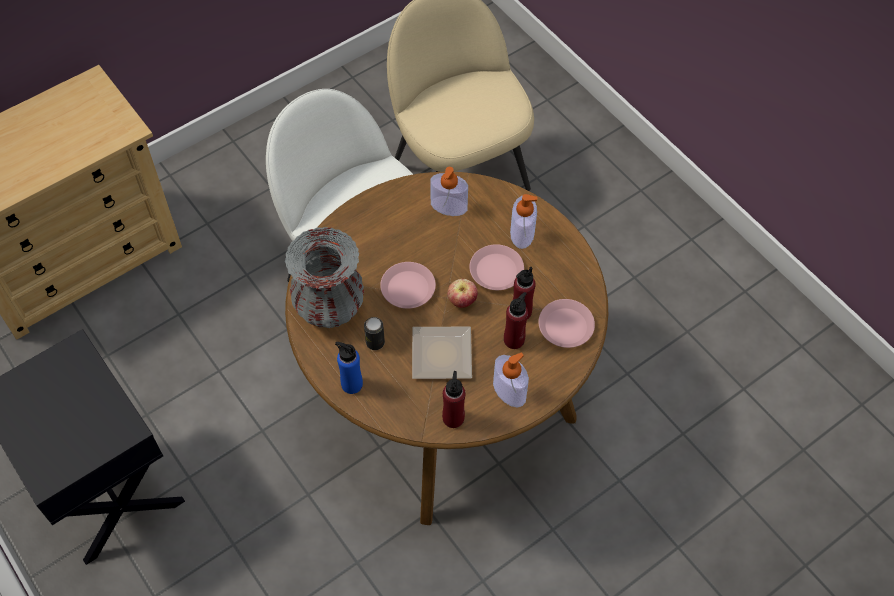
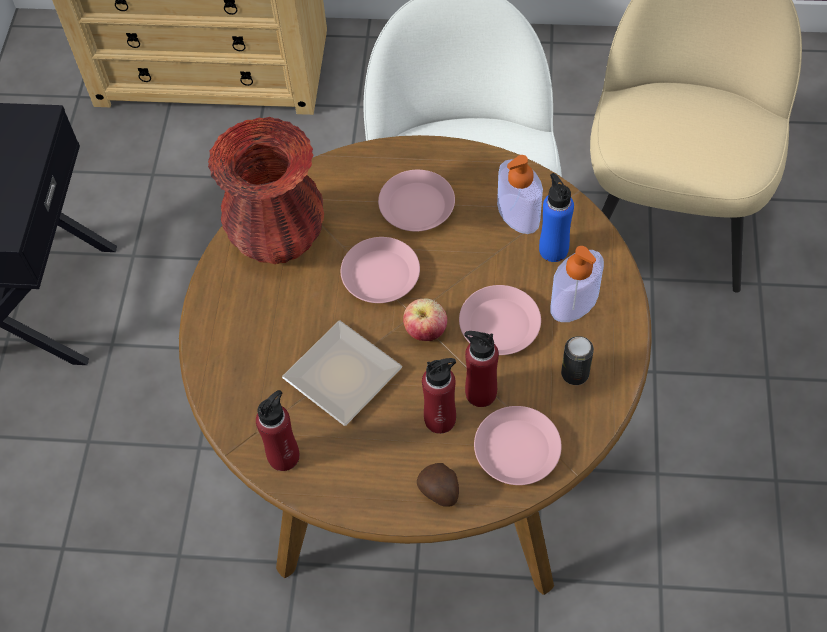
camera: 45 degrees right, 0 degrees up
grey vase [285,227,364,328] -> red vase [208,117,324,264]
blue bottle [335,342,363,394] -> blue bottle moved to [539,173,574,262]
can [364,317,385,350] -> can moved to [561,336,594,385]
soap dispenser [493,353,529,407] -> none
none -> pink plate [378,170,455,231]
none -> potato [417,463,459,507]

